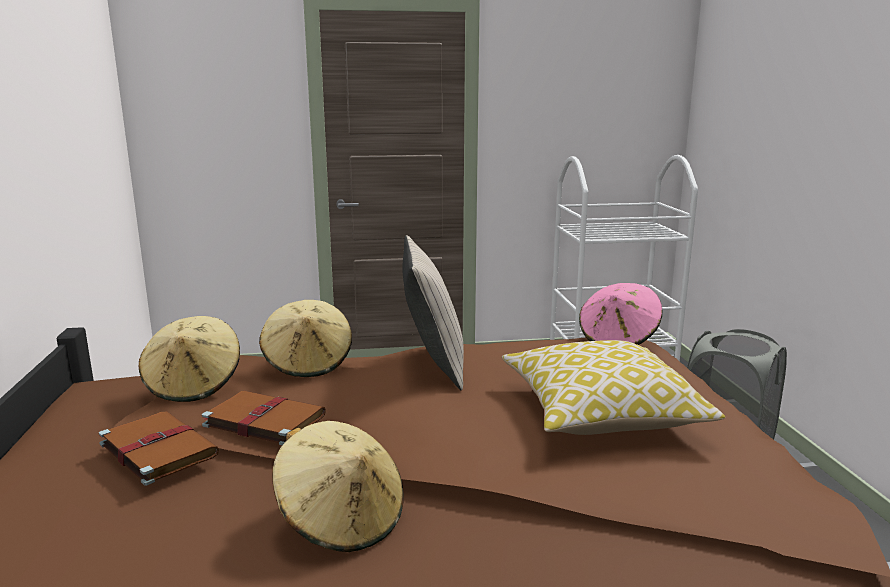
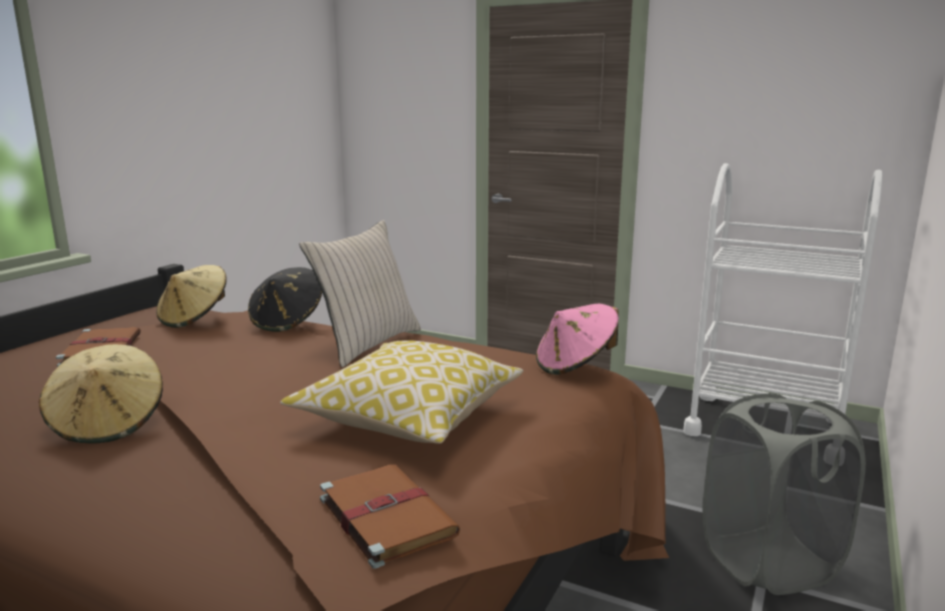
camera: 35 degrees right, 0 degrees up
brown book [202,391,326,445] -> brown book moved to [320,464,460,569]
beige hat [259,300,352,377] -> black hat [248,267,322,332]

